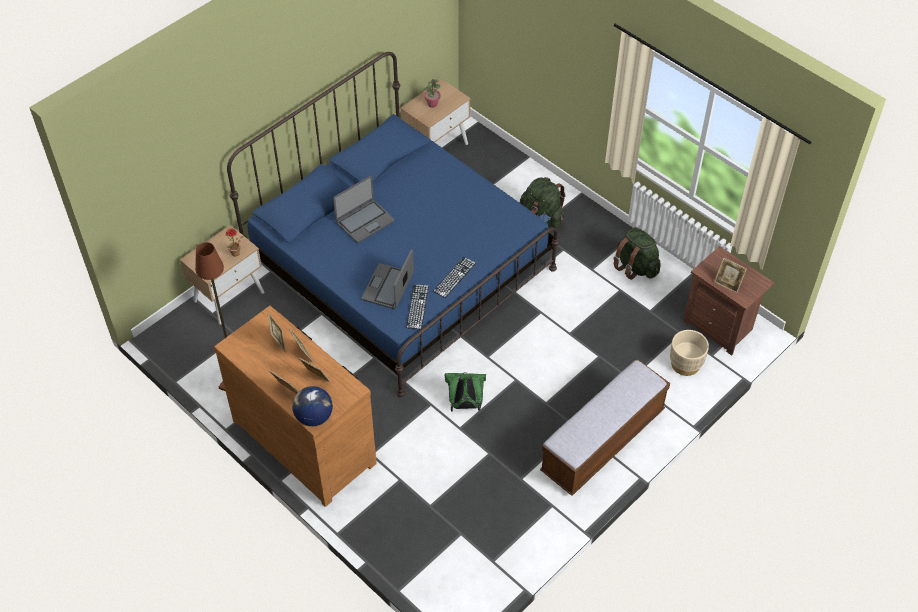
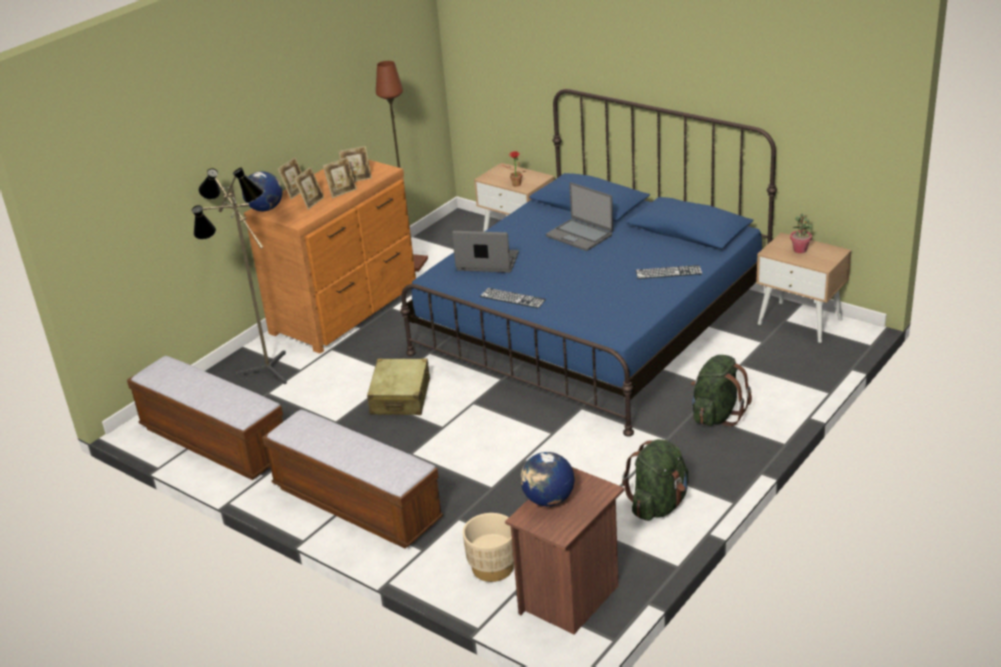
camera: 85 degrees right, 20 degrees down
keyboard [406,284,429,330] -> keyboard moved to [636,265,702,279]
green backpack [445,372,486,412] -> beige suitcase [367,358,430,415]
picture frame [714,257,747,293] -> globe [520,452,574,506]
none -> bench [127,356,283,480]
none -> floor lamp [192,168,287,384]

